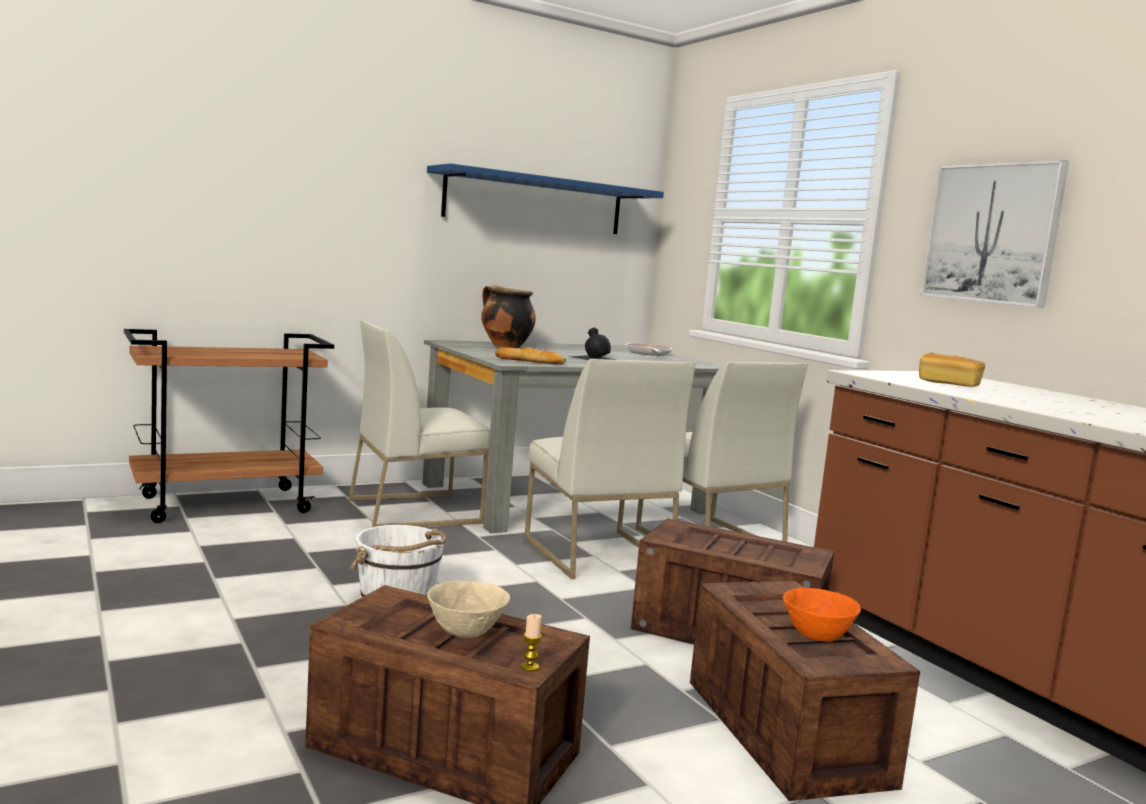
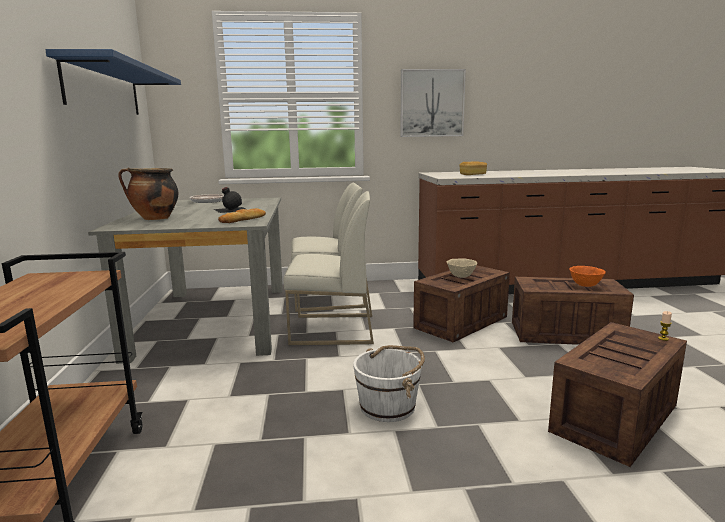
camera: 65 degrees left, 5 degrees up
white chair [349,320,490,527] -> none
beige bowl [427,580,510,638] -> beige bowl moved to [447,258,478,278]

